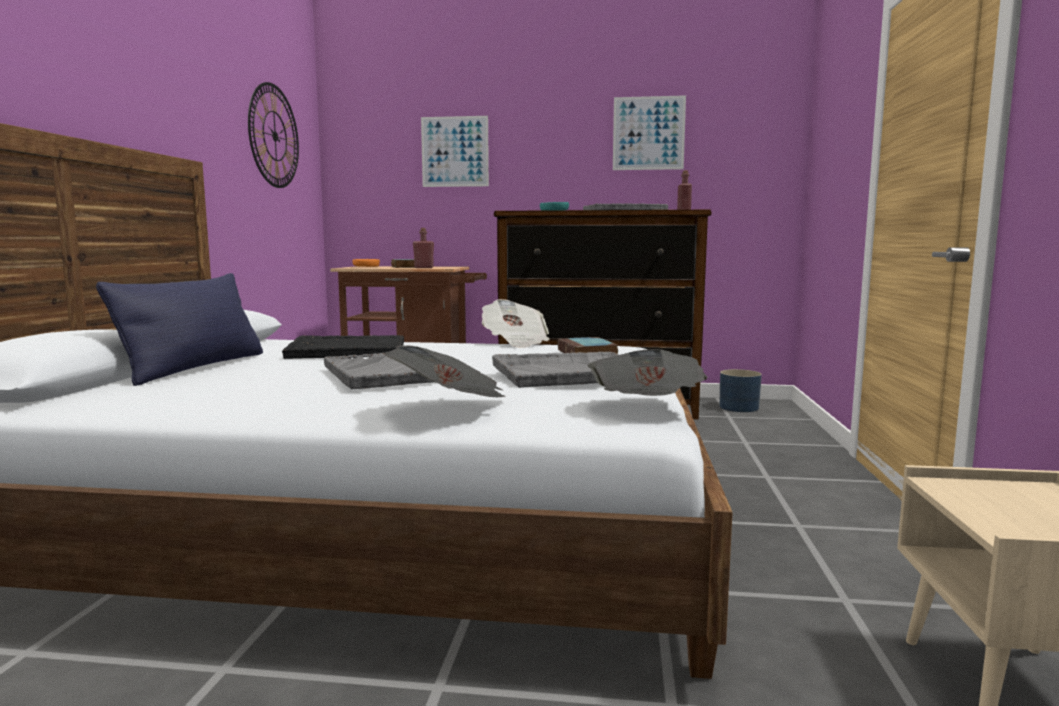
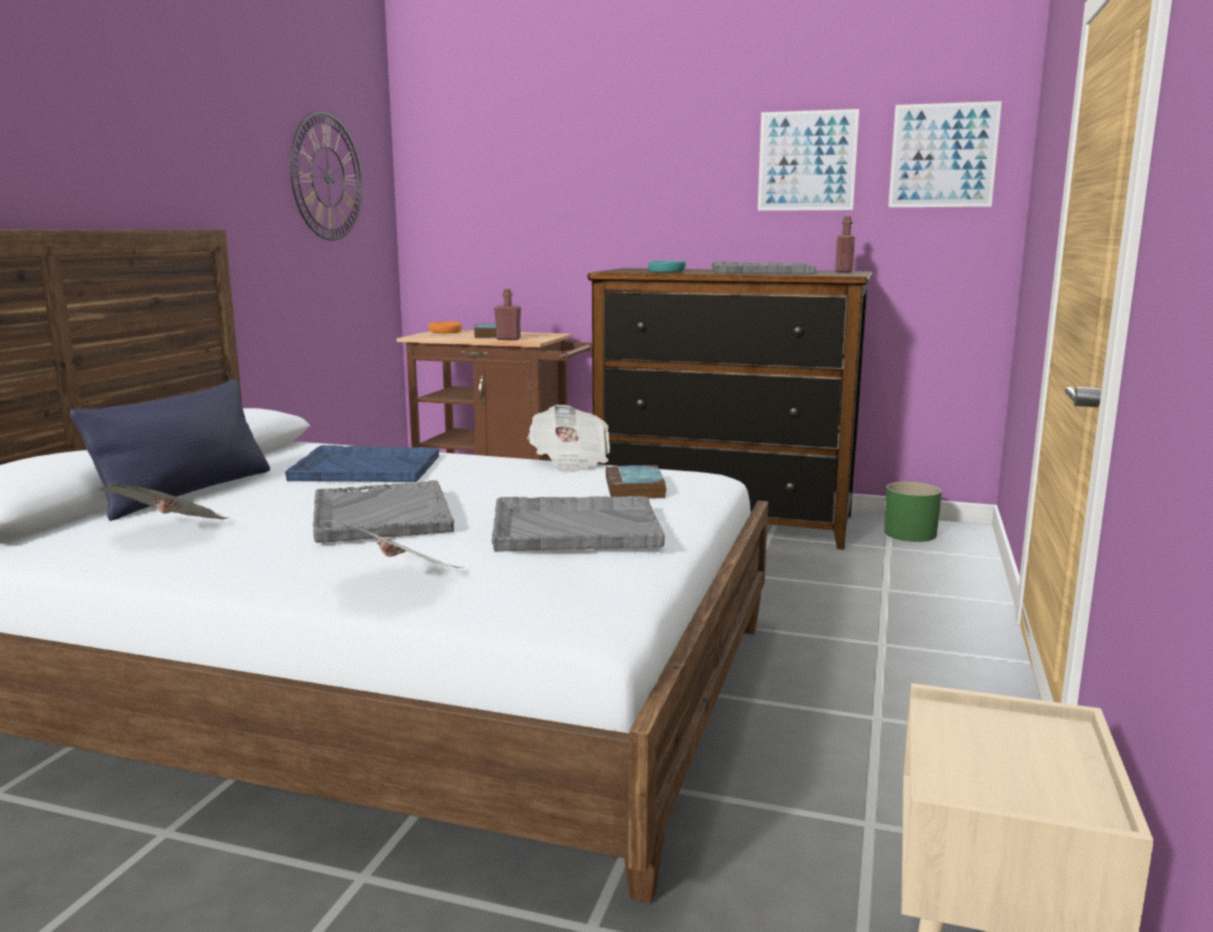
camera: 10 degrees right, 5 degrees up
black tray [282,335,404,359] -> blue tray [285,445,439,482]
picture [421,116,489,187] -> picture moved to [888,101,1002,207]
newspaper [587,349,707,396] -> newspaper moved to [99,485,227,519]
blue planter [720,369,762,412] -> green planter [884,482,942,542]

